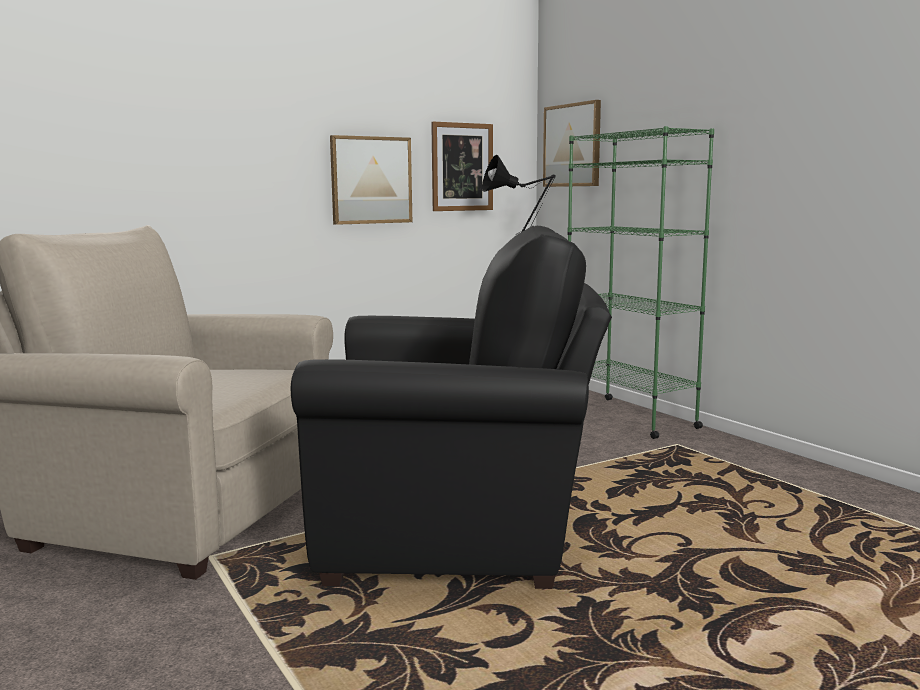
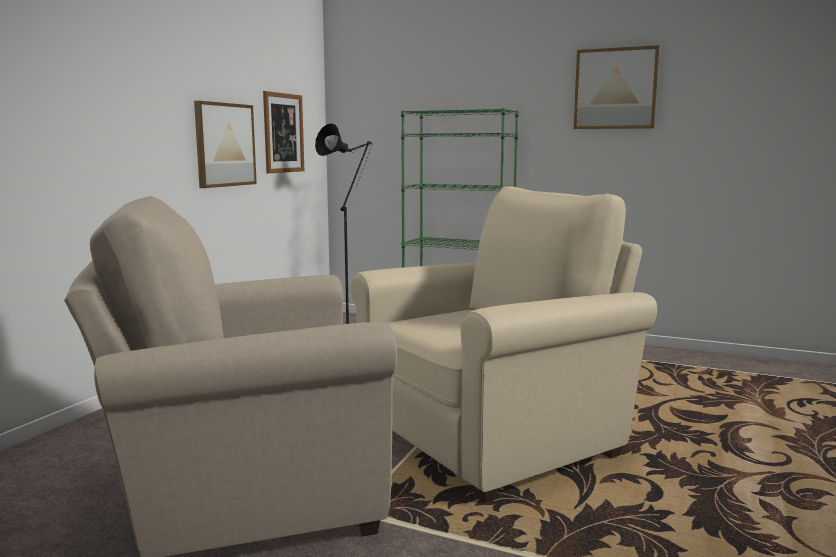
camera: 35 degrees left, 0 degrees up
black armchair [291,226,612,589] -> beige armchair [351,186,657,503]
picture [543,100,601,187] -> picture moved to [574,45,659,129]

